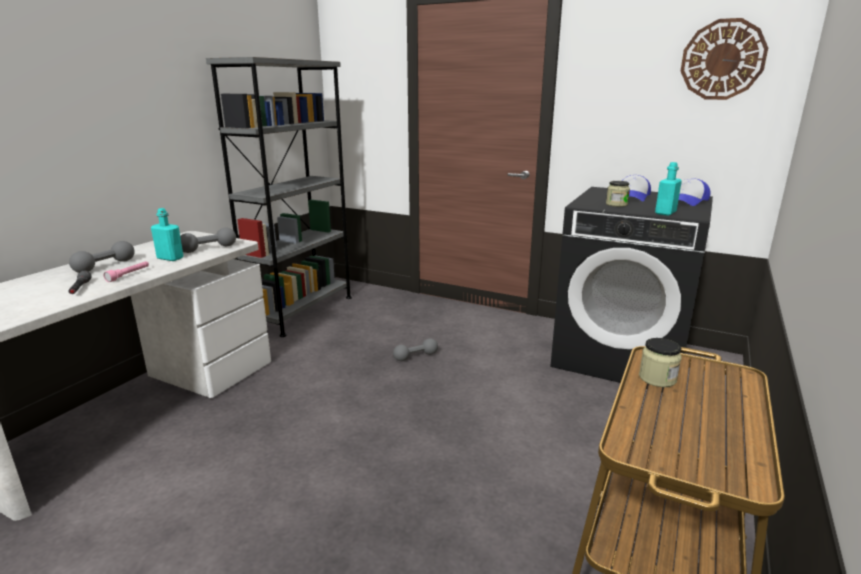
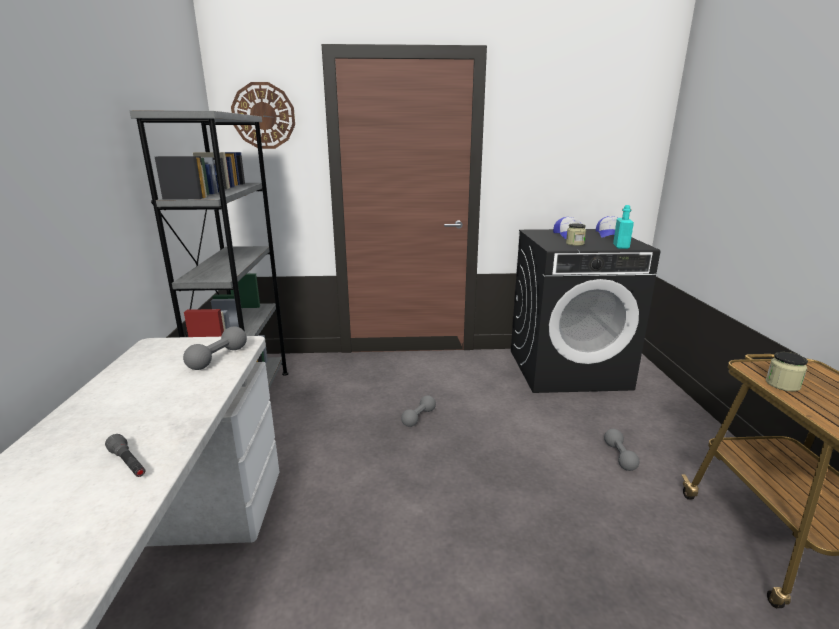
camera: 30 degrees left, 0 degrees up
grey dumbbell [69,241,135,273] -> grey dumbbell moved to [604,429,639,471]
pink flashlight [104,261,149,282] -> none
turquoise bottle [151,208,183,261] -> none
wall clock [681,18,768,100] -> wall clock moved to [231,82,295,149]

